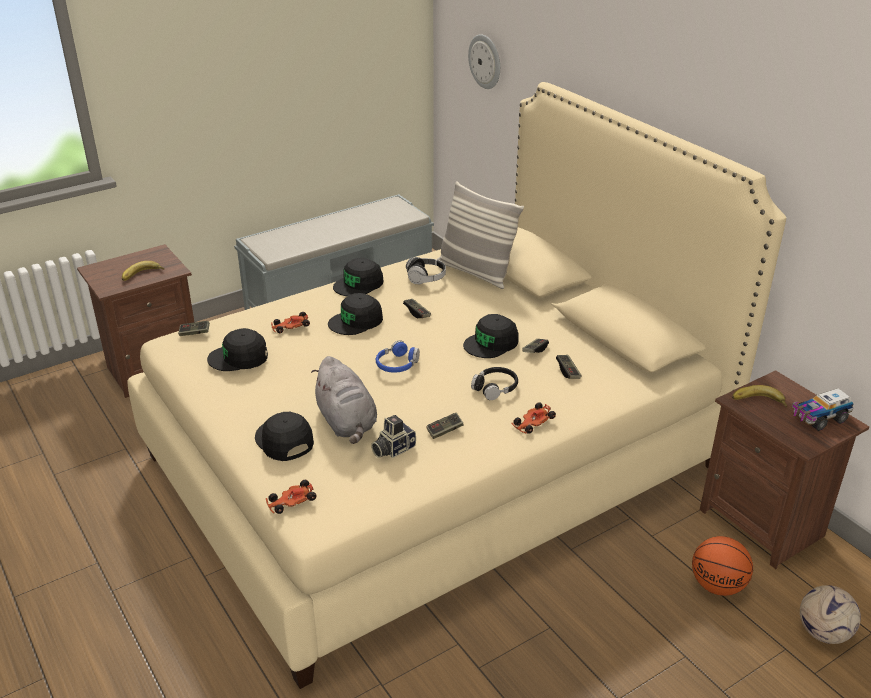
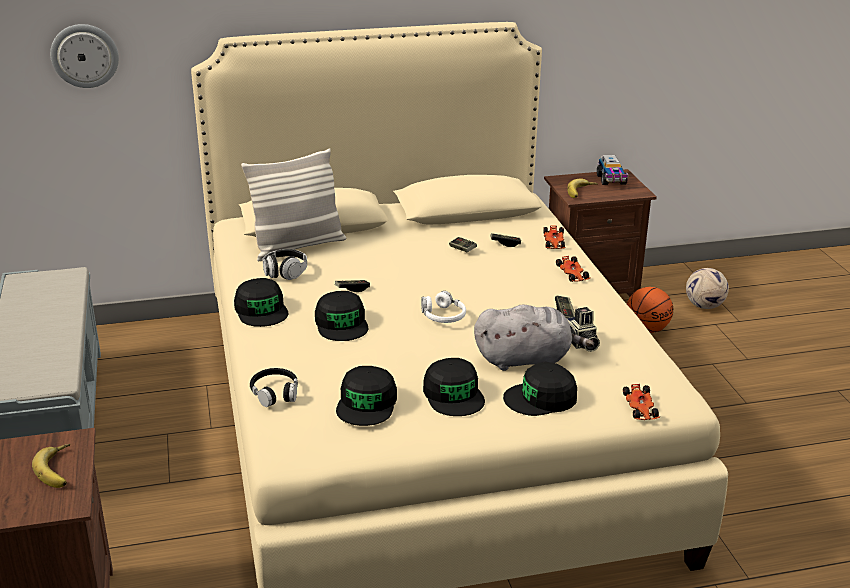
camera: 70 degrees left, 5 degrees down
game controller [178,321,210,336] -> none
toy car [271,312,310,333] -> toy car moved to [543,226,566,249]
blue headphones [376,340,420,373] -> white headphones [421,291,466,323]
black cap [463,314,519,358] -> black cap moved to [423,358,485,416]
black headphones [471,367,518,400] -> black headphones moved to [250,368,298,407]

